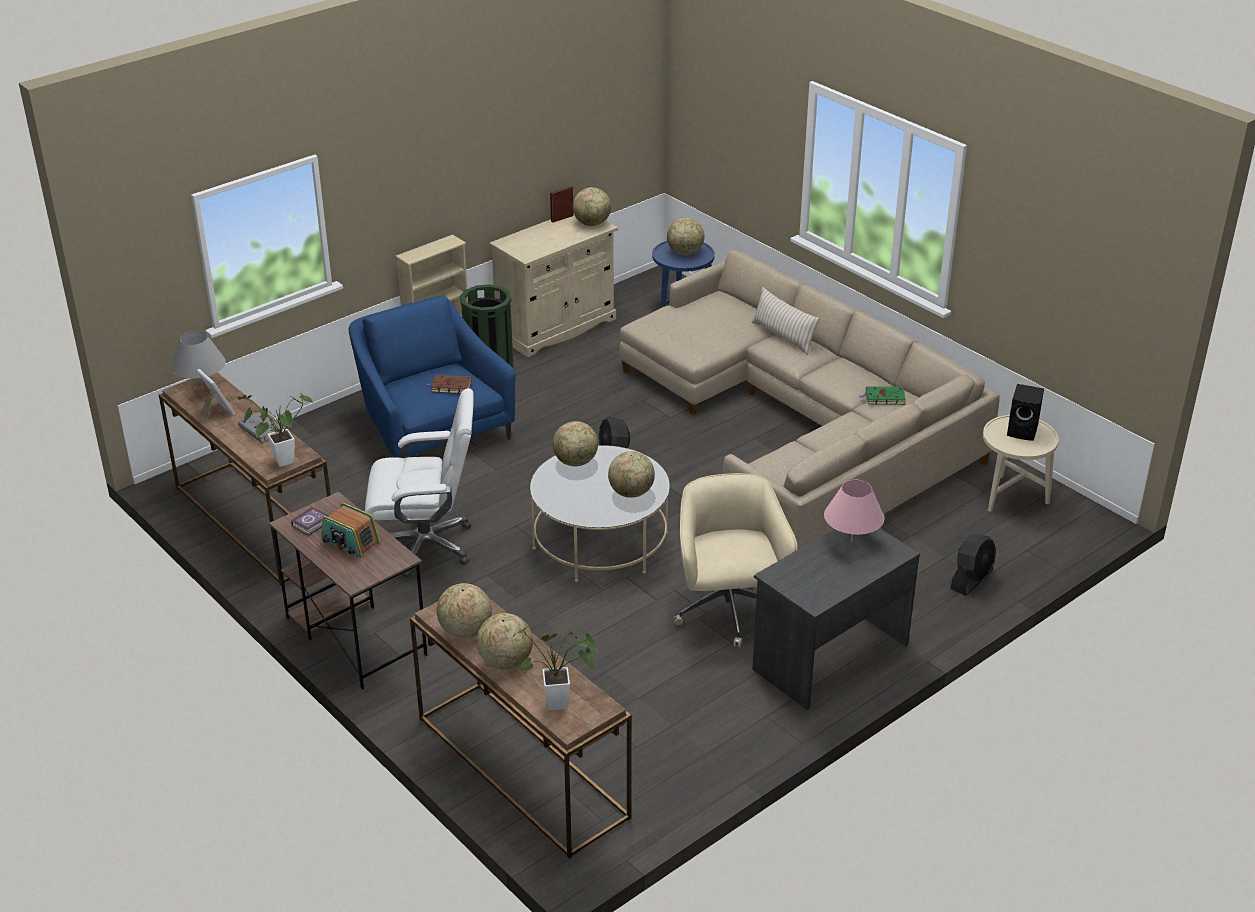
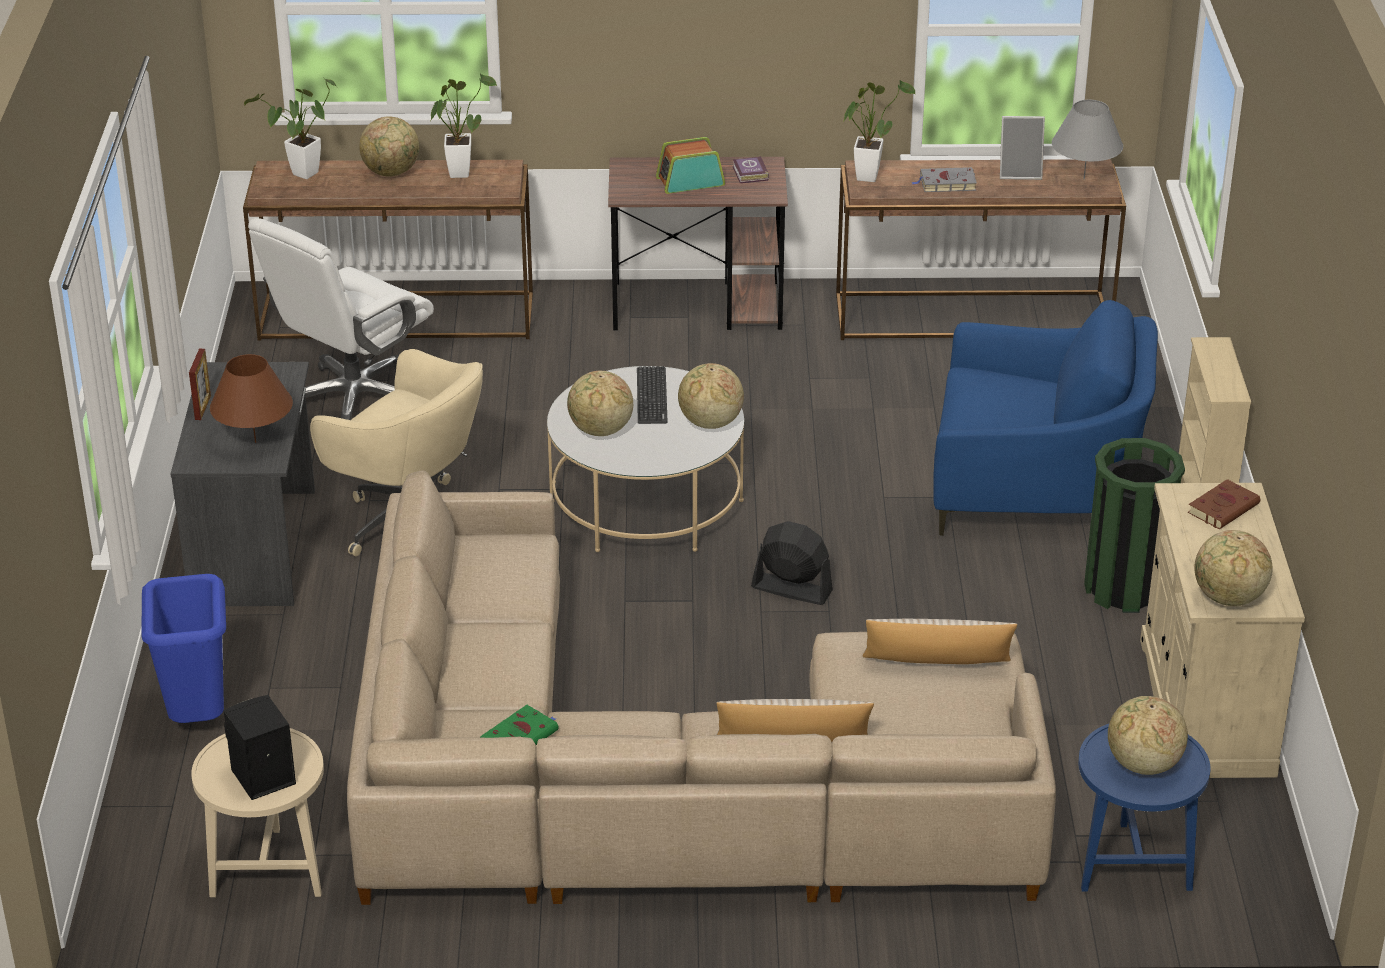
camera: 130 degrees right, 0 degrees up
white office chair [365,388,474,578] -> white office chair moved to [248,218,434,420]
brown book [427,374,472,394] -> brown book moved to [1188,479,1260,529]
globe [437,583,492,638] -> potted plant [431,73,497,178]
picture frame [550,186,574,223] -> picture frame moved to [189,349,211,420]
pink table lamp [824,480,884,542] -> brown table lamp [210,354,293,443]
black fan [950,535,996,596] -> blue trash can [142,574,226,723]
none -> keyboard [637,366,668,424]
none -> beige pillow [862,619,1017,664]

